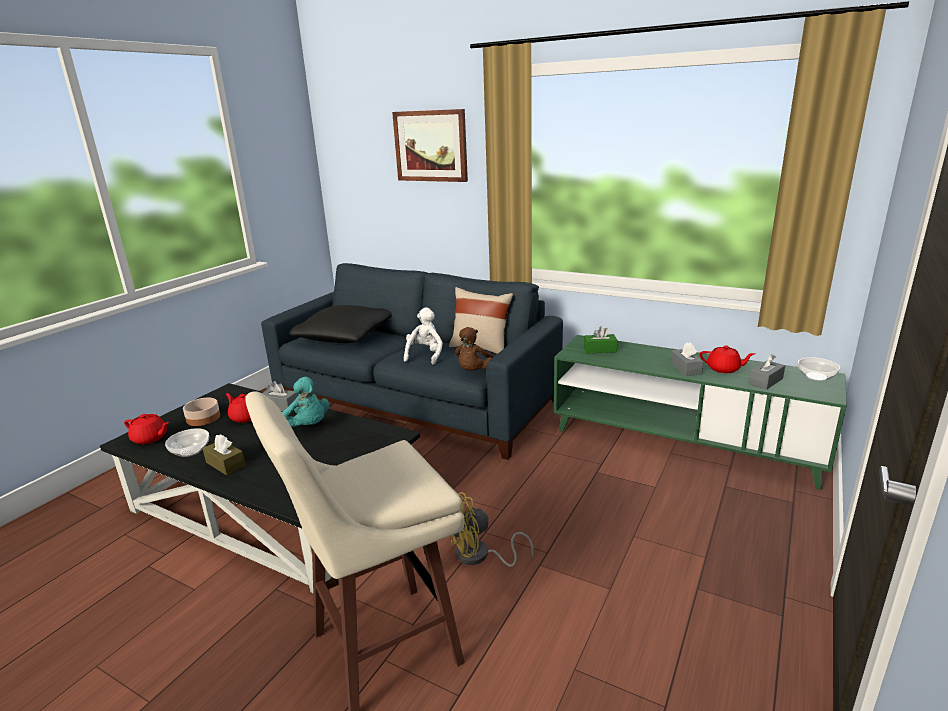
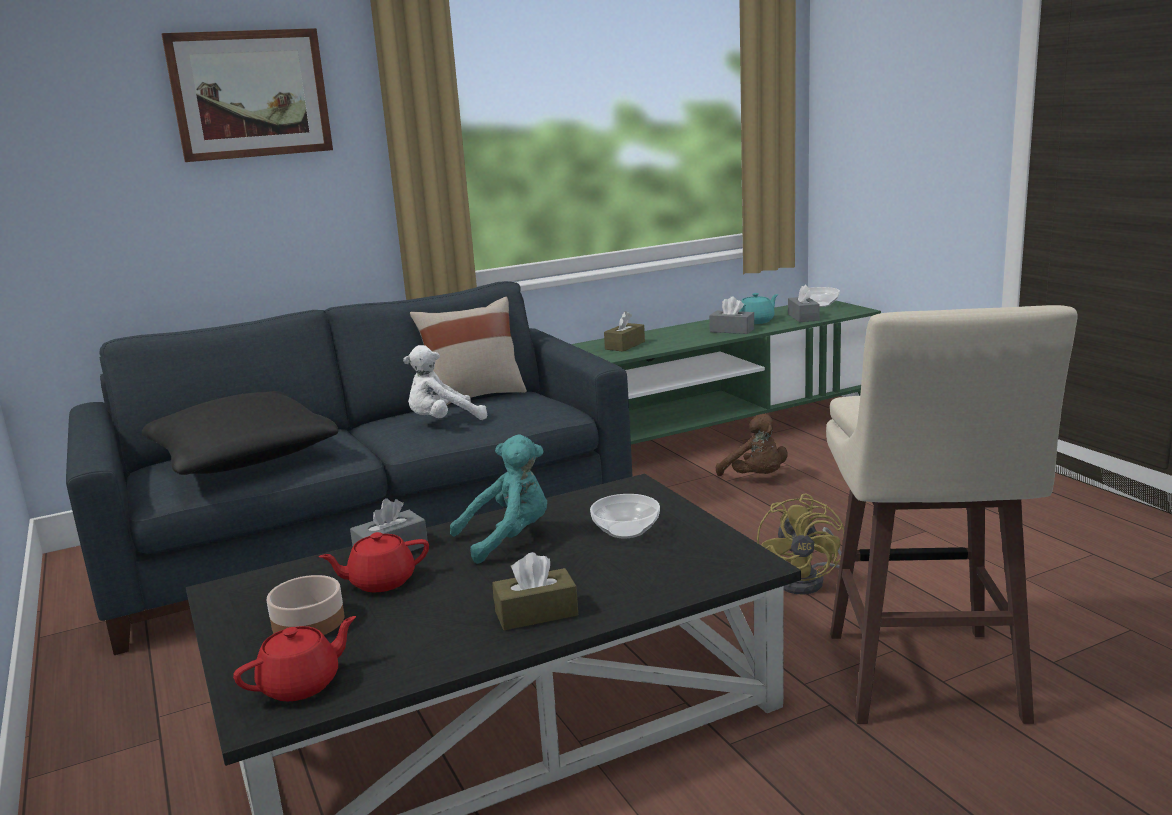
camera: 55 degrees left, 5 degrees down
bowl [165,428,209,457] -> bowl moved to [590,494,660,538]
white plush toy [404,307,443,365] -> white plush toy turned 75 degrees counterclockwise [403,345,487,420]
brown plush toy [455,327,494,371] -> brown plush toy moved to [716,414,788,476]
green tissue box [584,326,618,353] -> brown tissue box [604,311,645,352]
red teapot [700,346,755,373] -> turquoise teapot [740,293,778,324]

